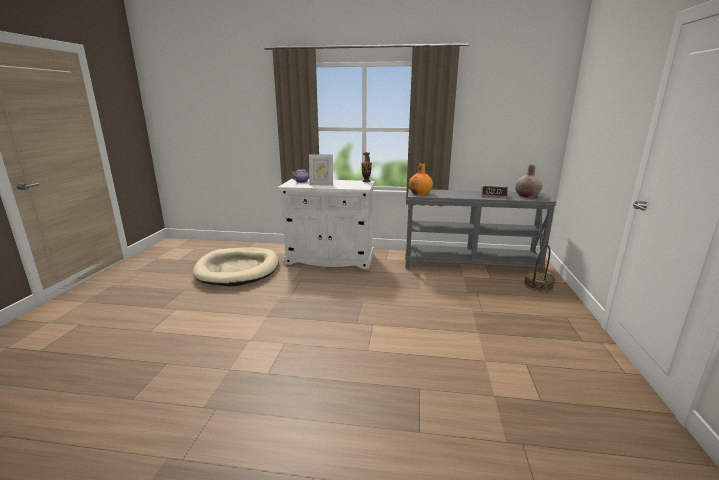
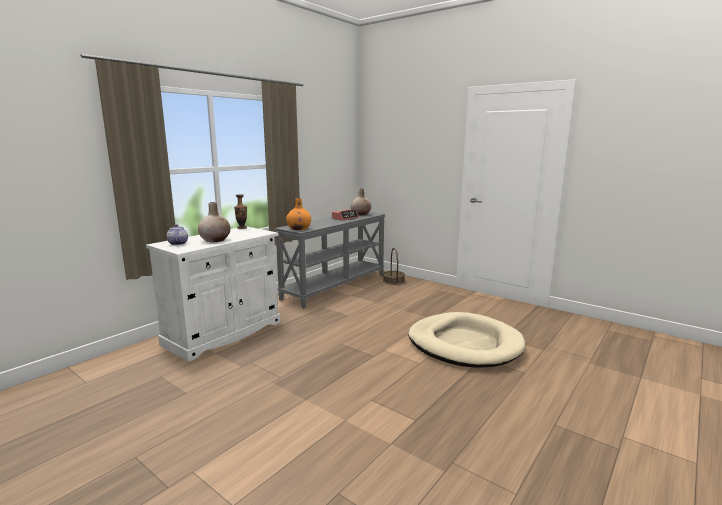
camera: 60 degrees left, 5 degrees down
beige dog bed [193,247,279,286] -> beige dog bed moved to [408,312,525,368]
picture frame [309,154,333,186] -> beige vase [198,202,231,243]

